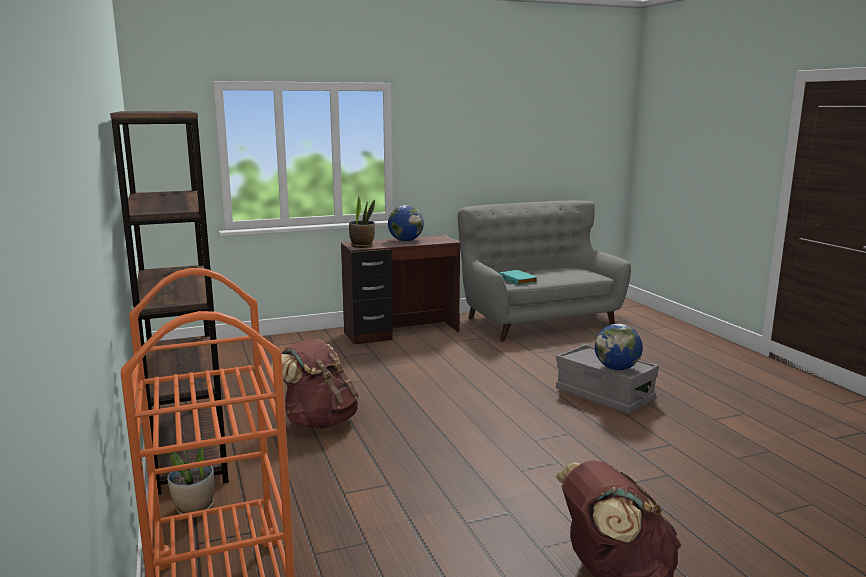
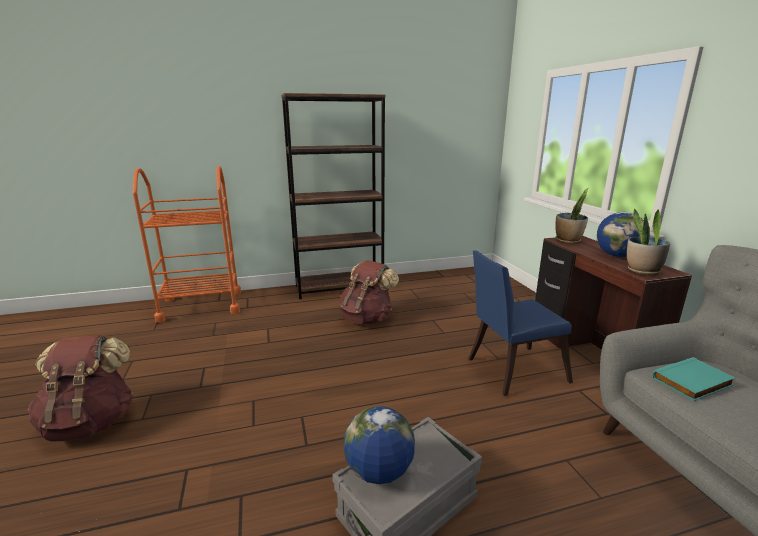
camera: 95 degrees right, 5 degrees up
potted plant [167,437,215,514] -> potted plant moved to [627,209,670,275]
none -> blue chair [468,250,573,396]

